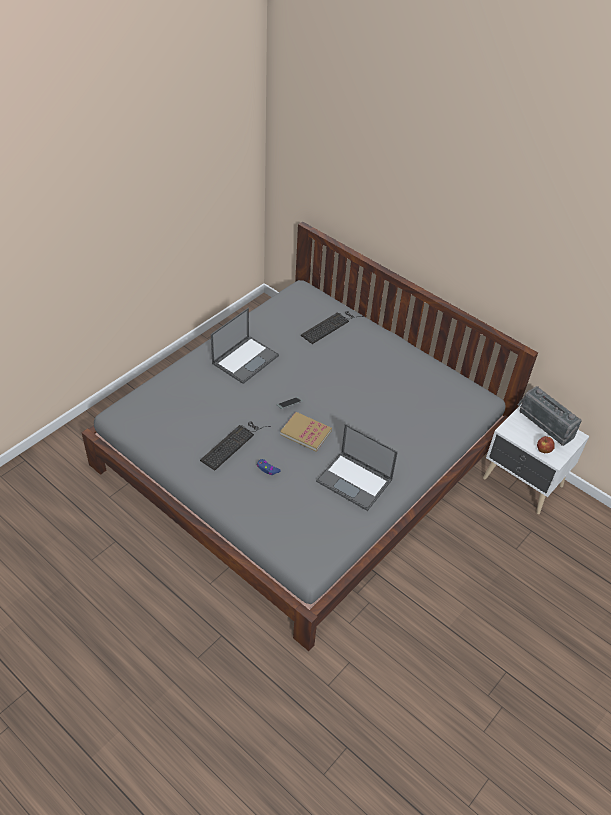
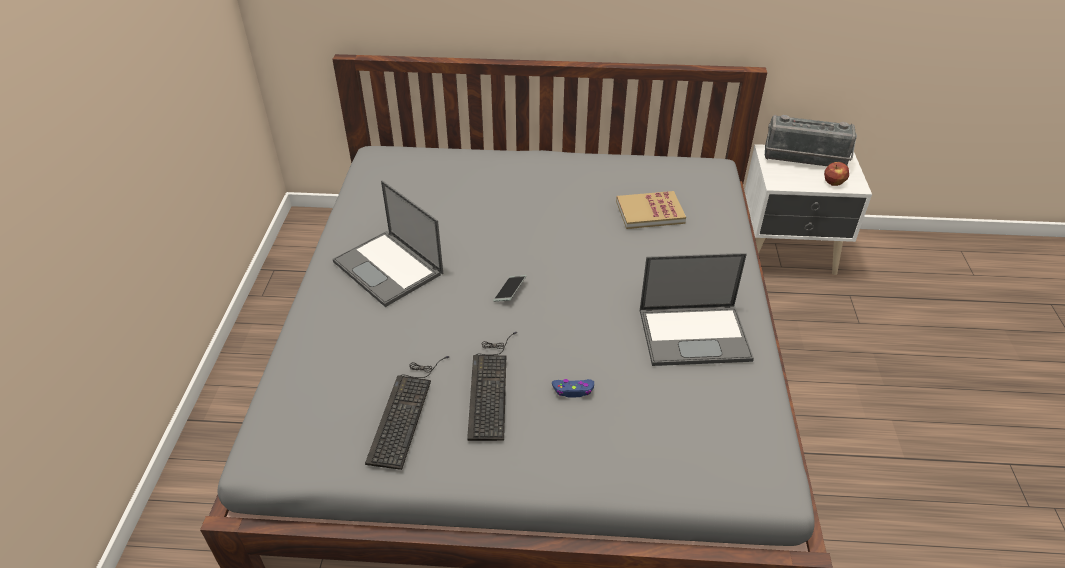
camera: 35 degrees left, 5 degrees down
laptop [211,308,279,384] -> laptop turned 135 degrees clockwise [333,180,443,307]
book [280,412,332,452] -> book moved to [616,191,686,229]
keyboard [301,311,364,344] -> keyboard moved to [365,356,449,470]

